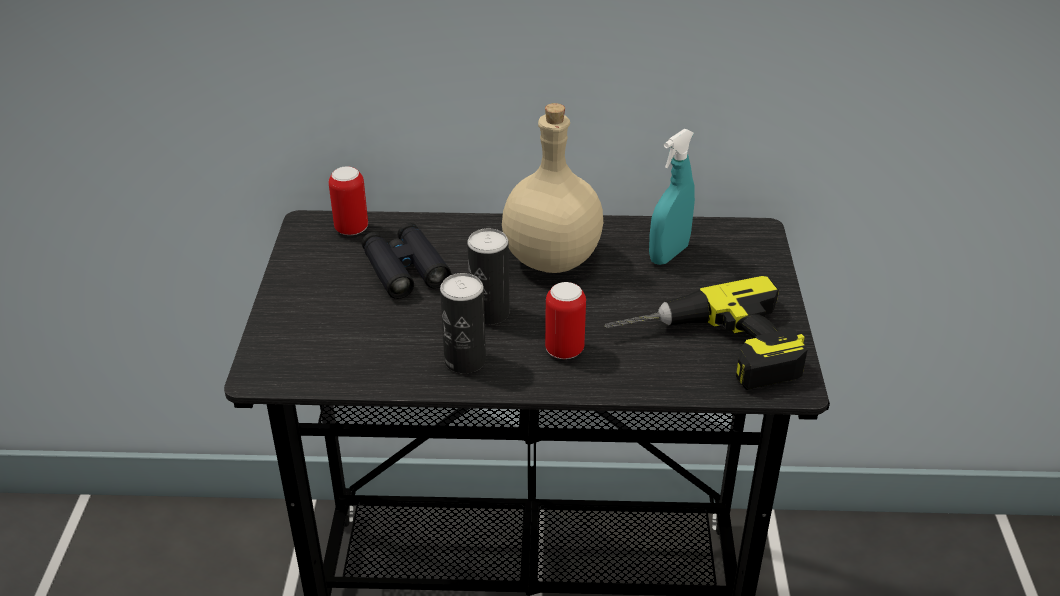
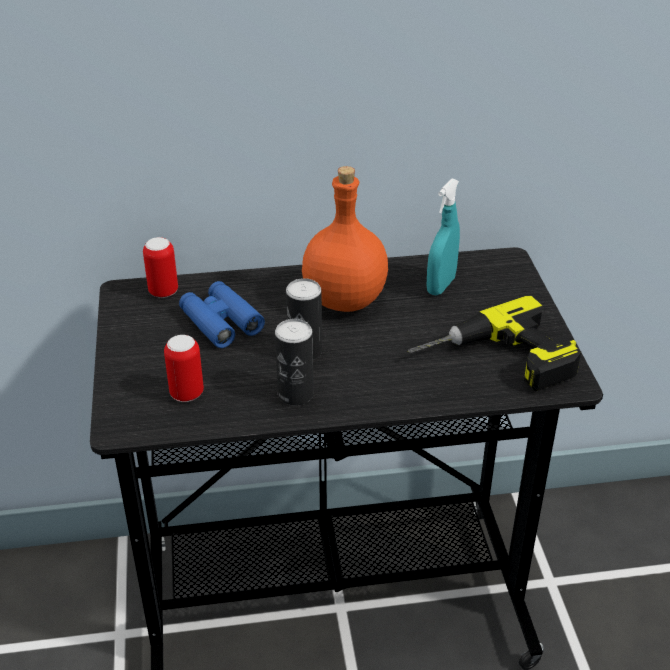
camera: 10 degrees left, 0 degrees up
black binoculars [362,223,451,299] -> blue binoculars [179,281,265,348]
beige bottle [502,103,603,273] -> orange bottle [302,166,388,312]
can [545,282,586,359] -> can moved to [164,335,204,402]

